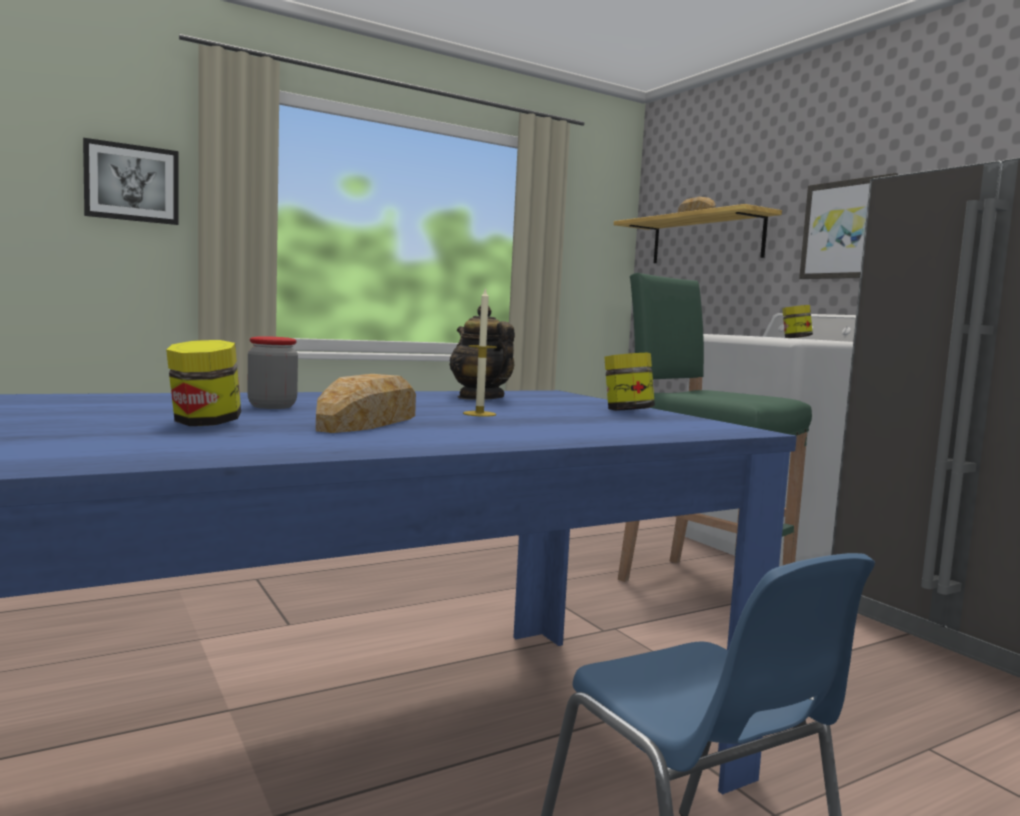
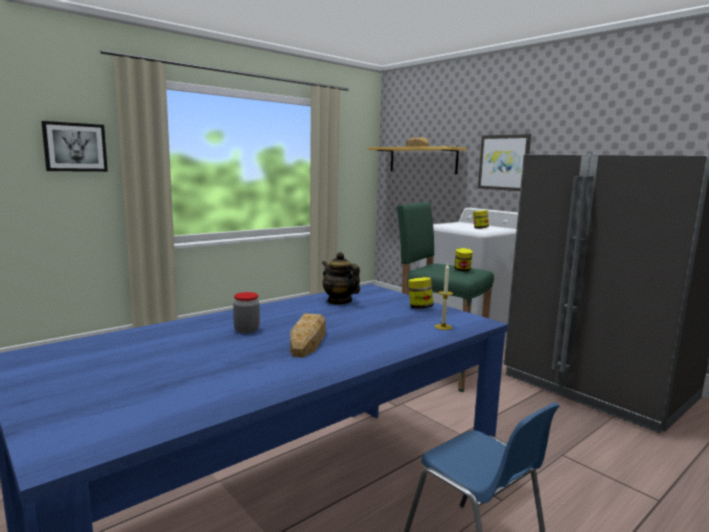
camera: 10 degrees left, 5 degrees up
jar [166,340,241,426] -> jar moved to [454,248,473,272]
candle [463,287,497,417] -> candle moved to [435,263,453,330]

